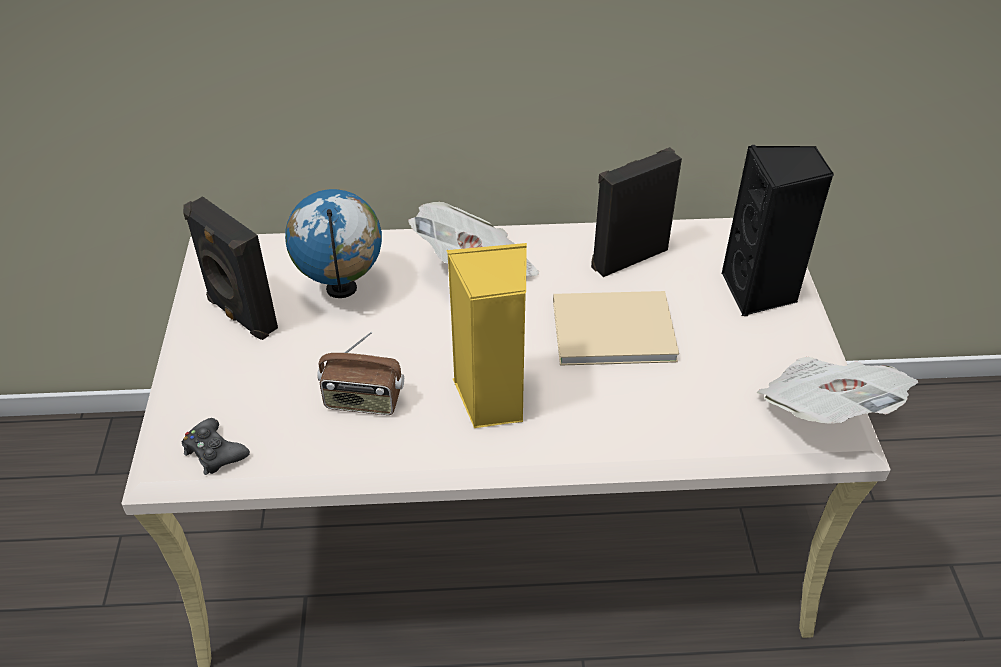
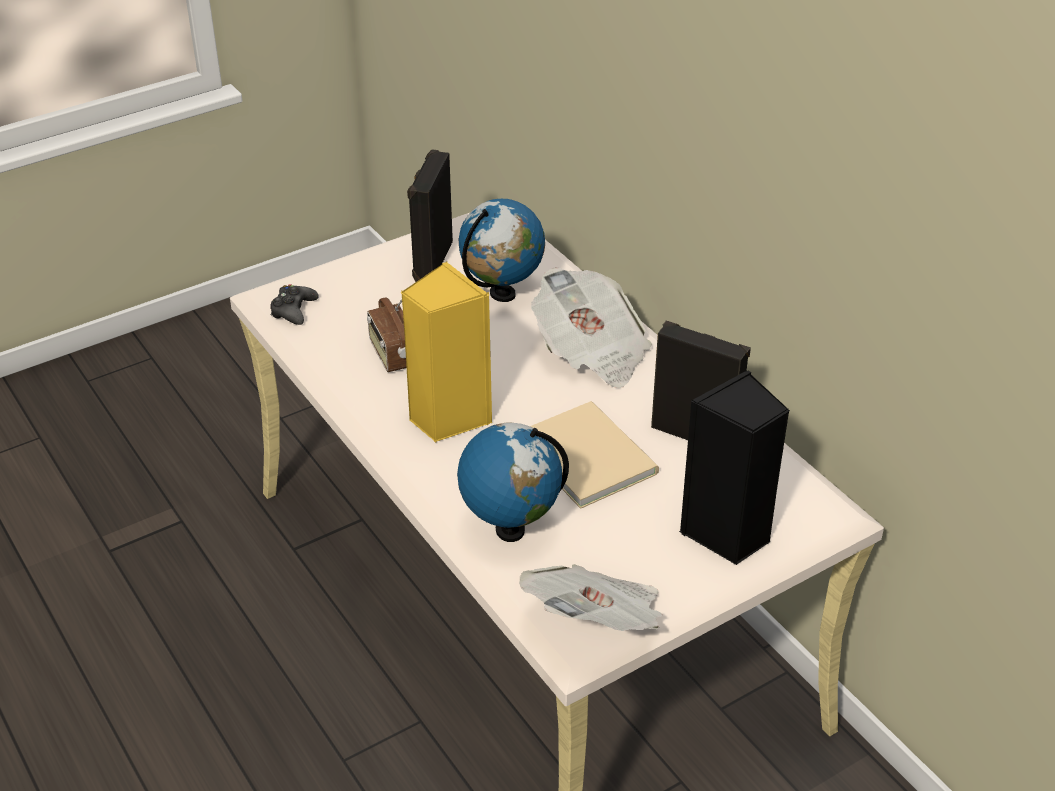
camera: 60 degrees right, 5 degrees down
none -> globe [457,423,569,542]

